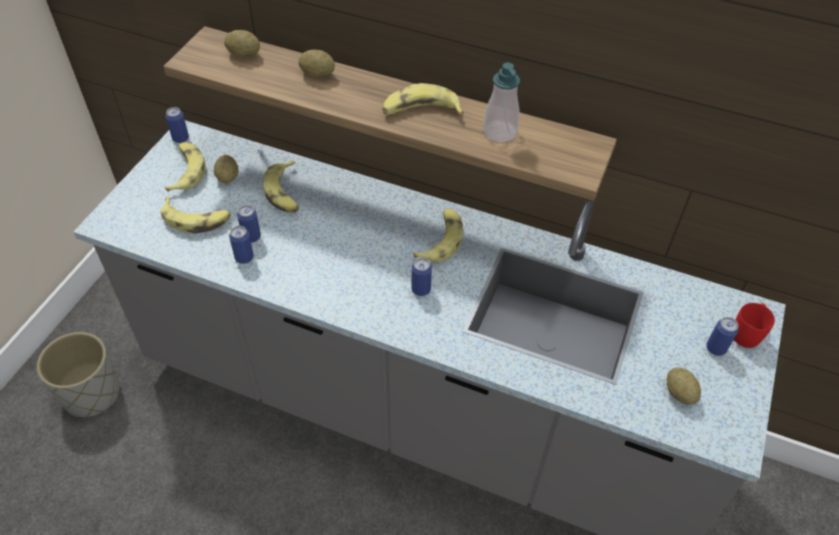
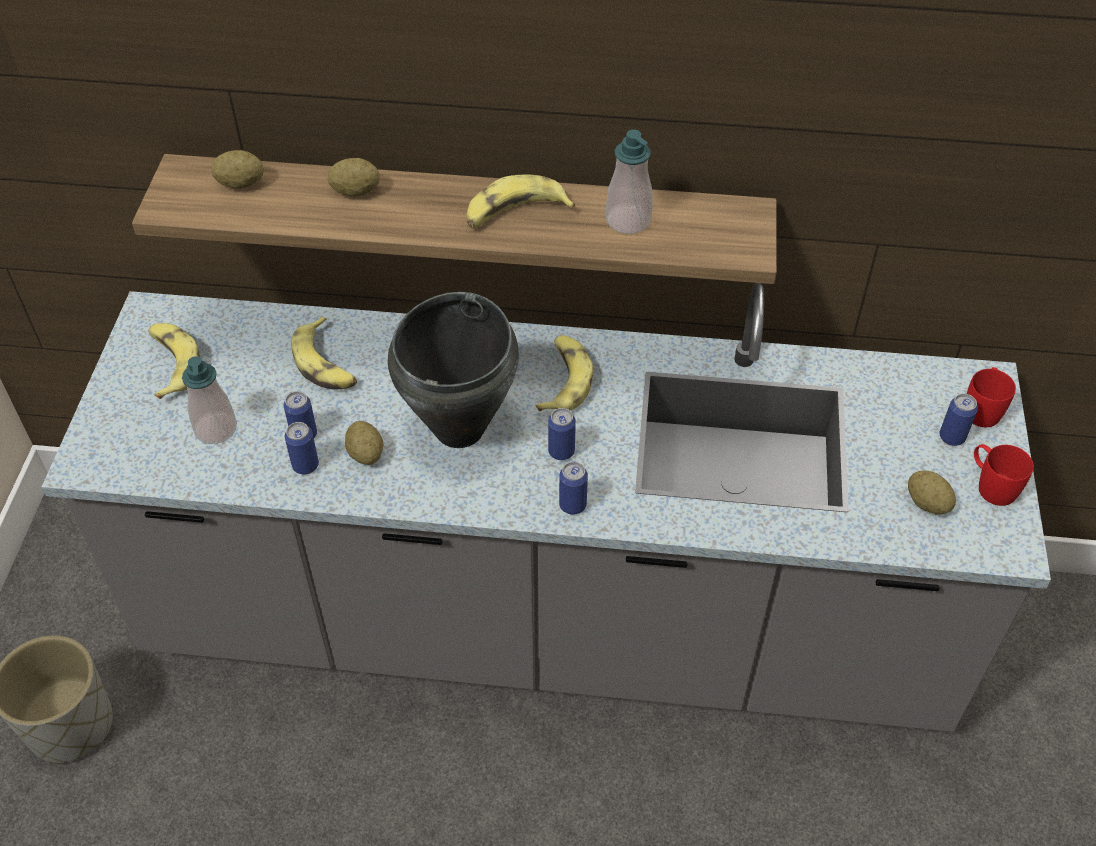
camera: 15 degrees left, 0 degrees up
banana [161,197,231,234] -> soap dispenser [182,356,237,444]
can [166,107,189,143] -> can moved to [559,462,588,515]
potato [214,155,239,184] -> potato moved to [345,421,383,465]
none -> black cooking pot [388,292,519,448]
none -> red mug [974,444,1034,506]

